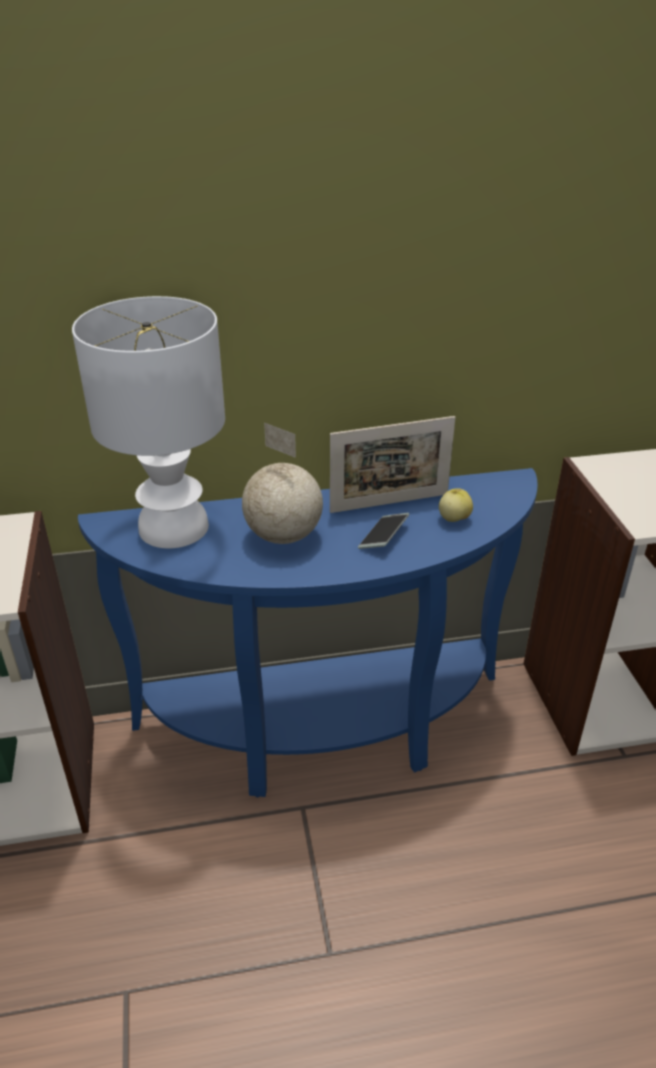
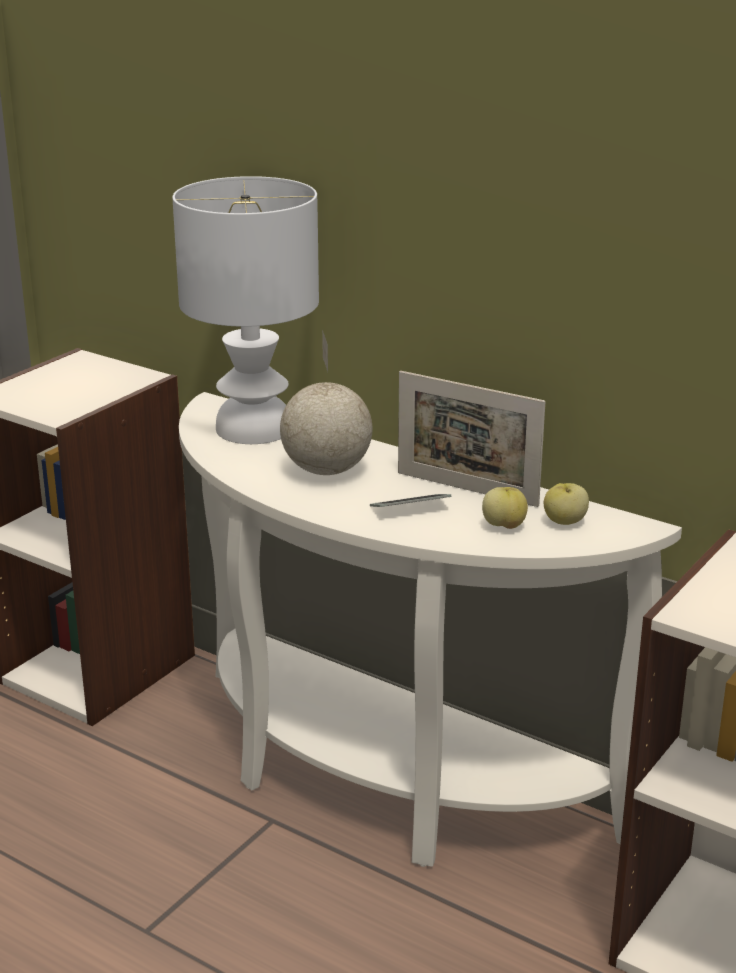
camera: 45 degrees right, 10 degrees down
blue console table [78,468,538,797] -> white console table [179,392,682,867]
none -> apple [543,483,589,525]

